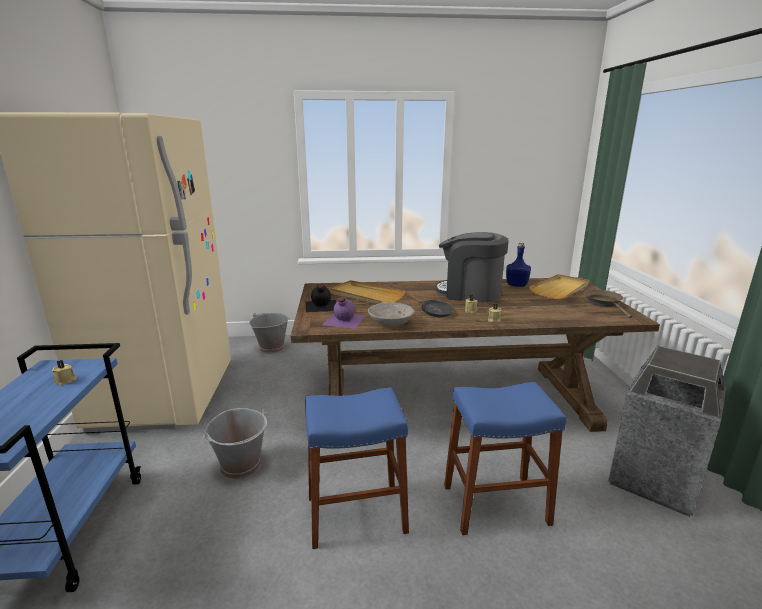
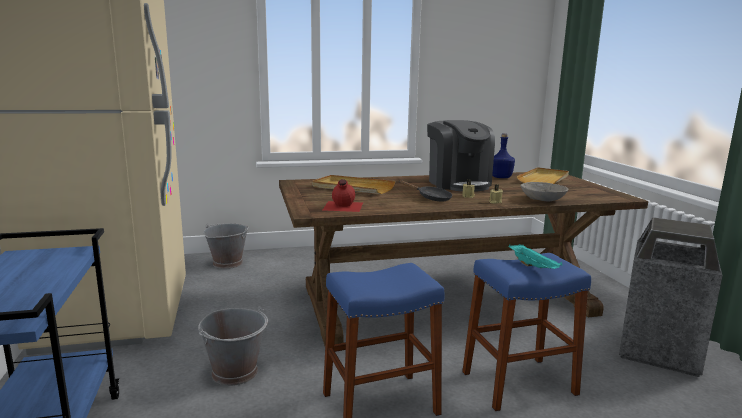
camera: 10 degrees left, 5 degrees down
beige candle [52,360,77,385] -> none
black bottle [305,284,336,312] -> none
purple bottle [322,296,365,329] -> red bottle [323,179,363,212]
grey bowl [368,302,415,326] -> grey bowl moved to [520,182,568,201]
coffee machine [435,232,509,302] -> coffee machine turned 120 degrees counterclockwise [427,120,495,192]
brown frying pan [584,290,632,318] -> none
none -> turquoise tray [509,244,562,269]

